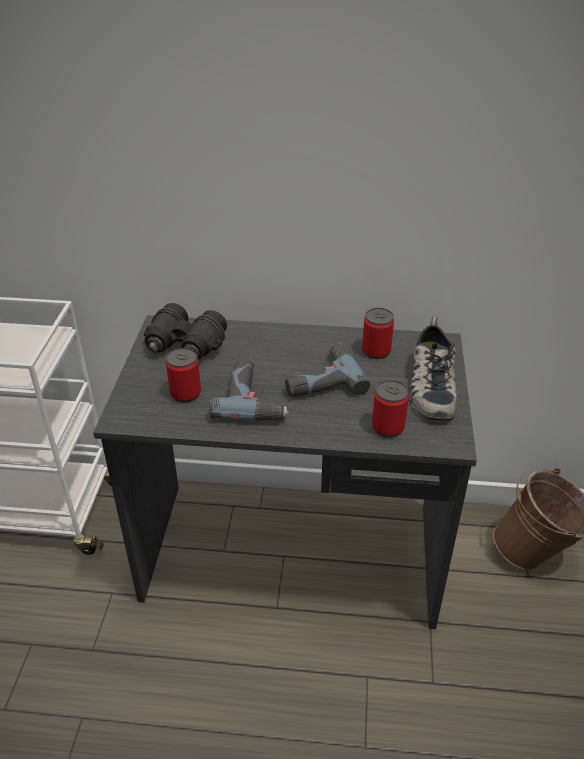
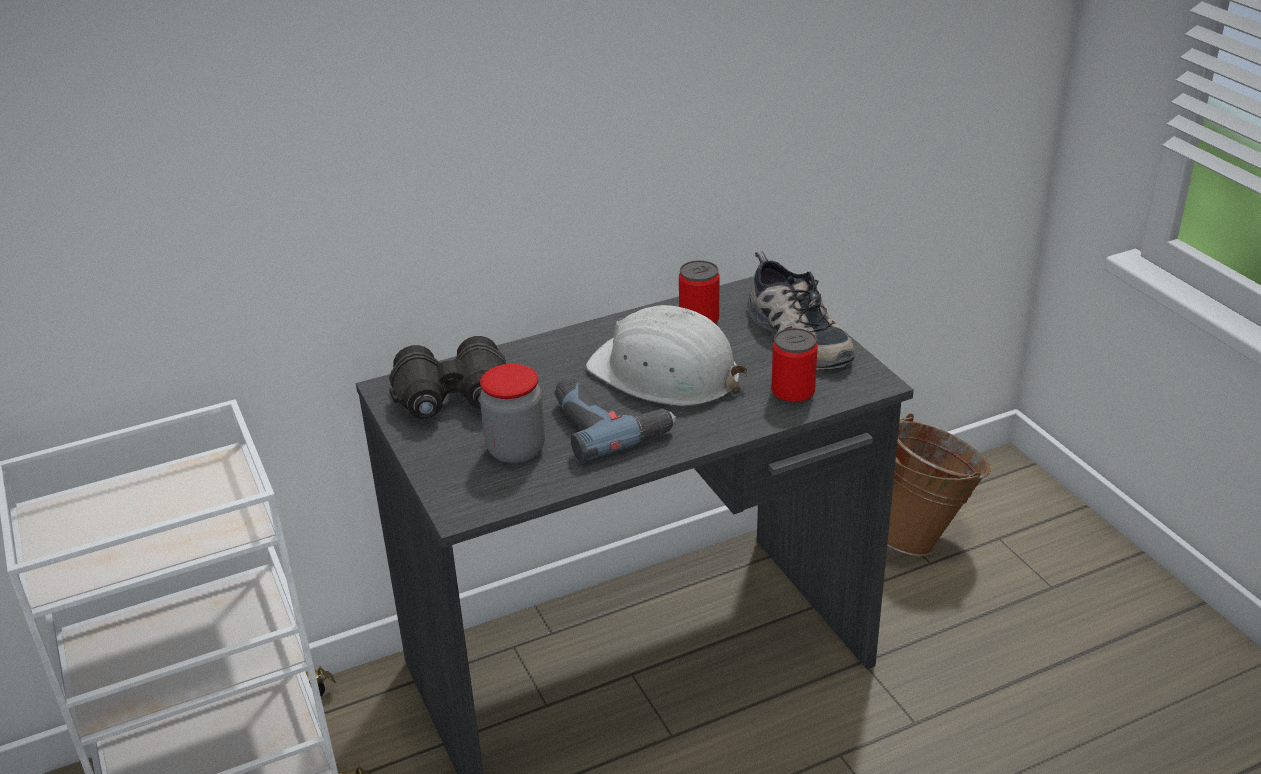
camera: 30 degrees left, 5 degrees down
can [166,348,201,403] -> jar [480,364,545,463]
power drill [285,343,371,397] -> white hard hat [586,305,748,406]

